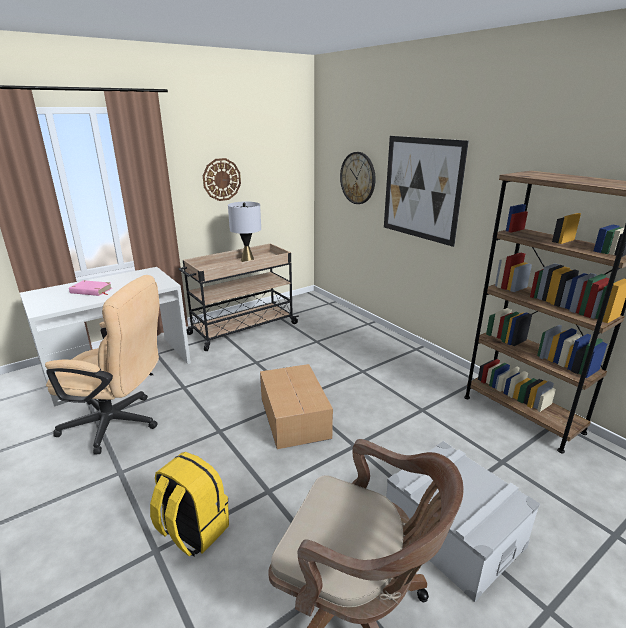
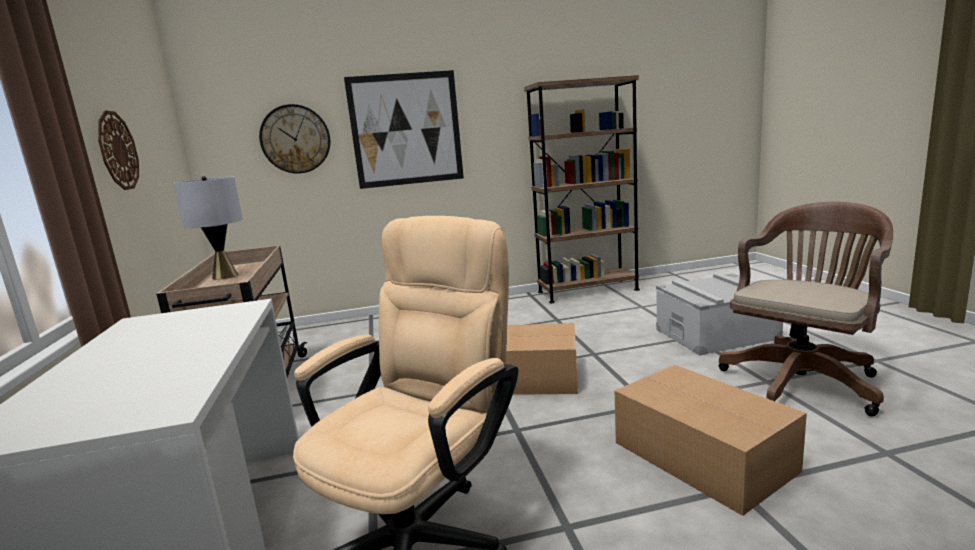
camera: 65 degrees left, 10 degrees down
pink book [69,280,112,296] -> none
yellow backpack [150,452,229,556] -> cardboard box [615,364,807,516]

